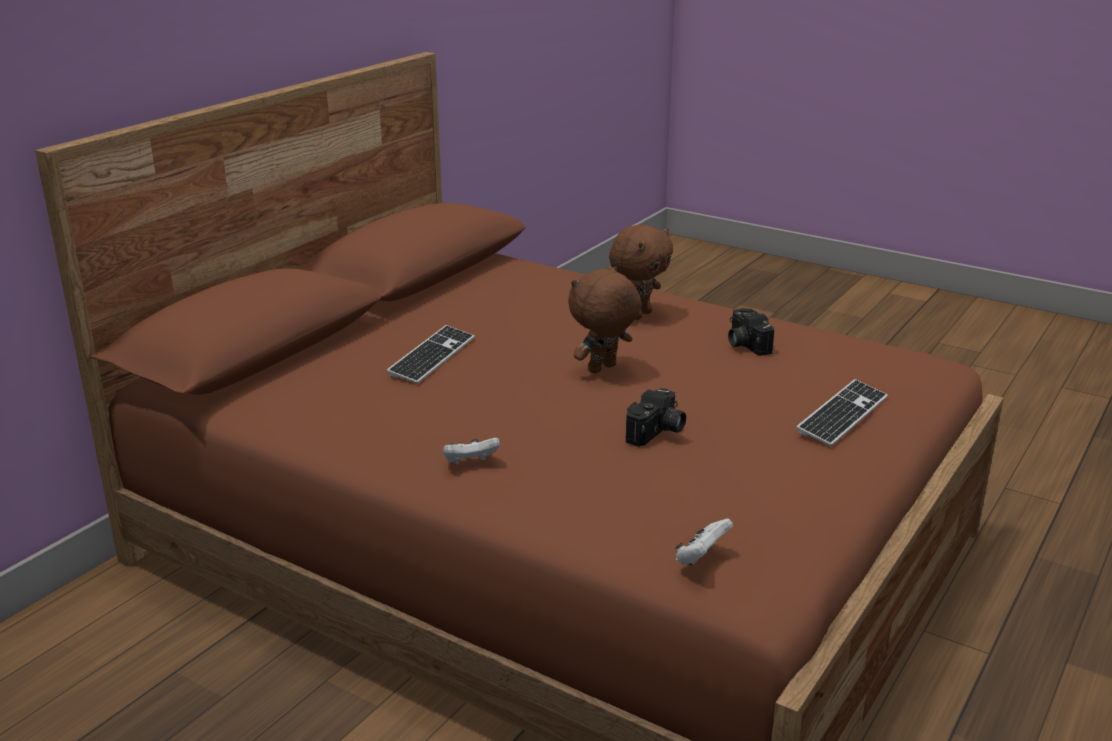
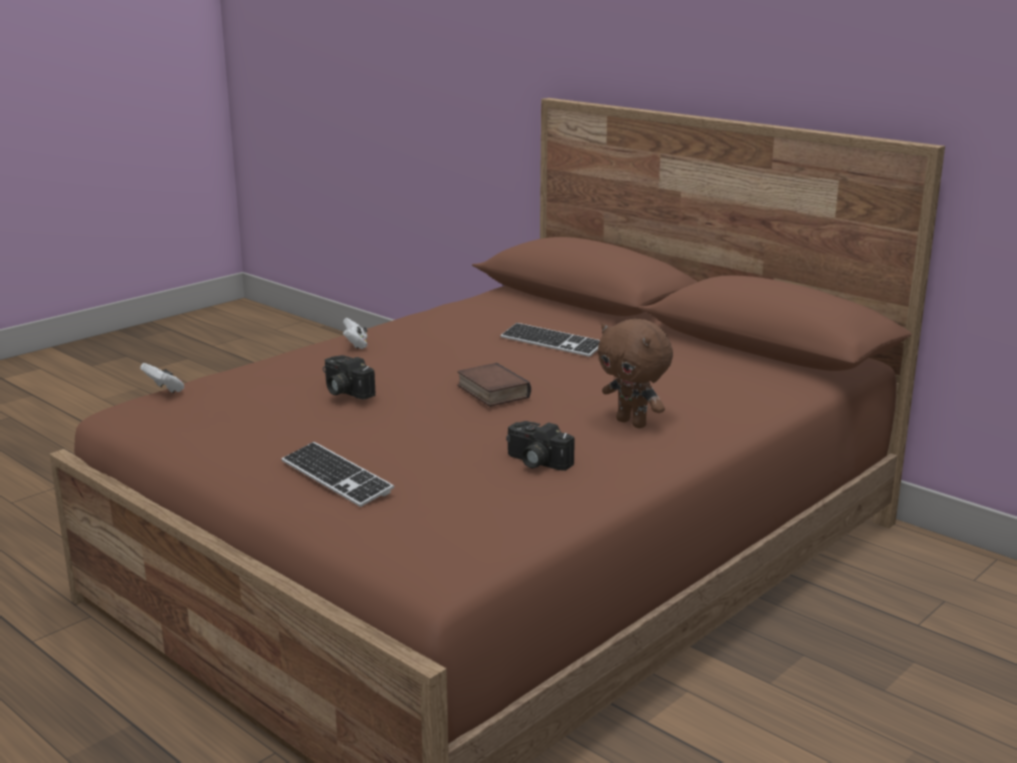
camera: 100 degrees right, 5 degrees down
brown plush toy [568,266,641,374] -> book [457,363,531,407]
camera [728,308,774,356] -> camera turned 135 degrees counterclockwise [506,421,575,471]

